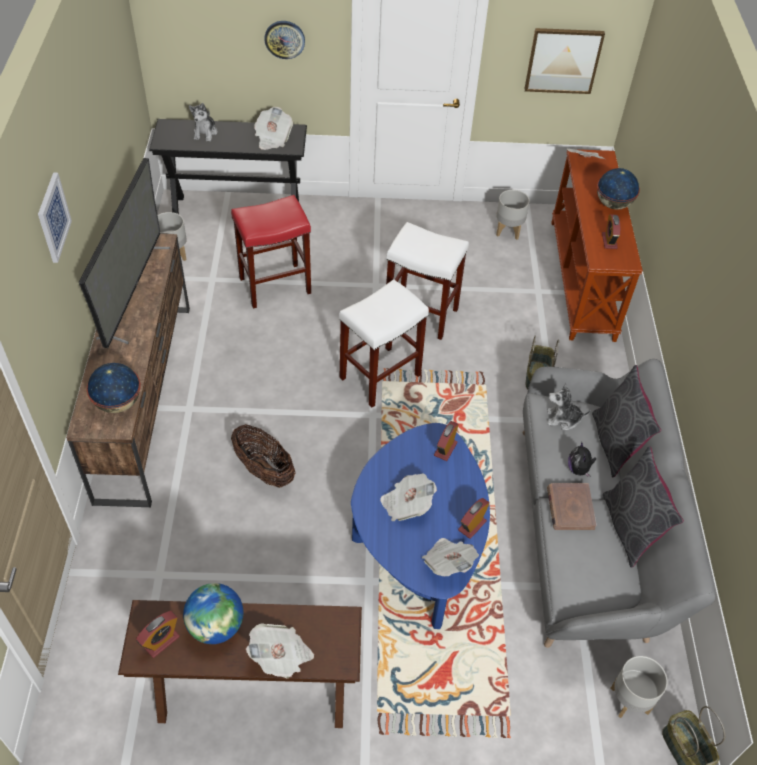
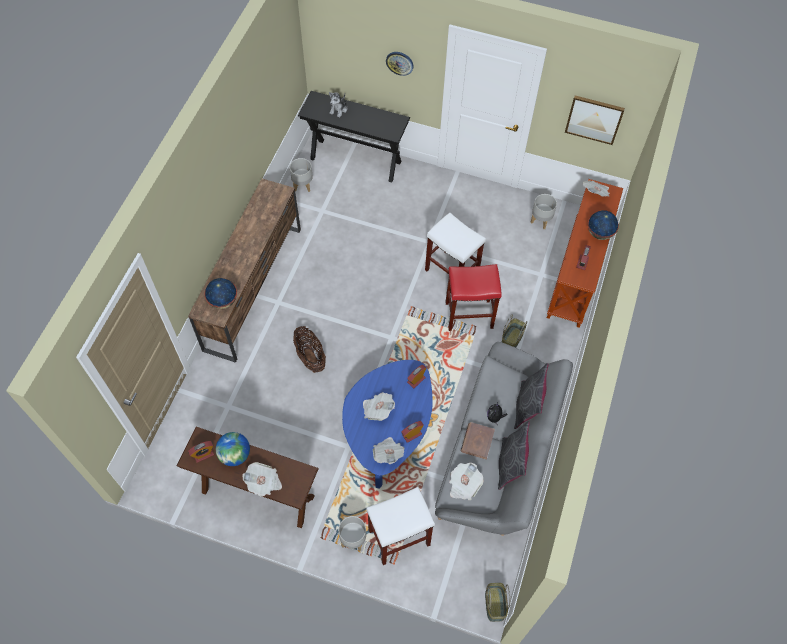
camera: 20 degrees right, 10 degrees up
picture [38,172,72,263] -> none
television [79,158,170,348] -> none
red stool [231,195,311,309] -> red stool moved to [446,264,502,331]
newspaper [254,107,293,150] -> newspaper moved to [449,463,483,500]
white stool [339,279,429,408] -> white stool moved to [366,487,435,565]
plush toy [547,383,591,430] -> none
grey planter [610,656,668,718] -> grey planter moved to [338,516,366,551]

